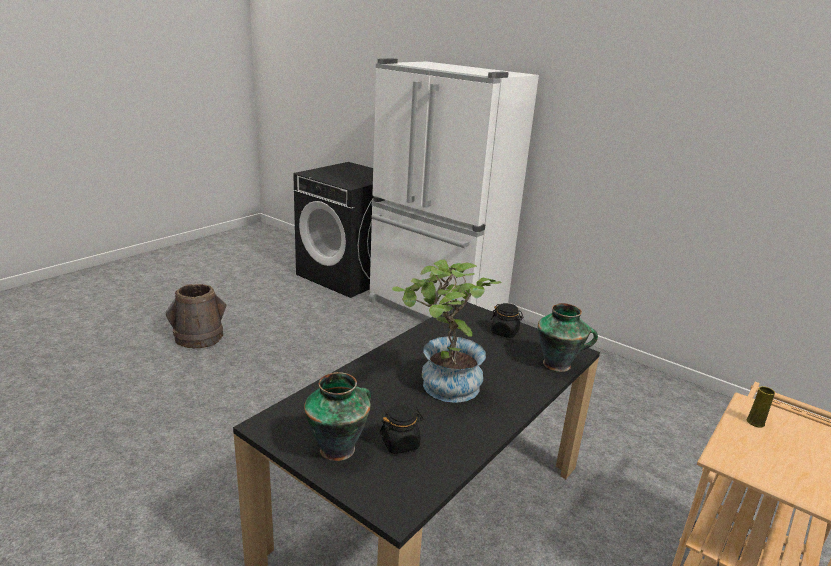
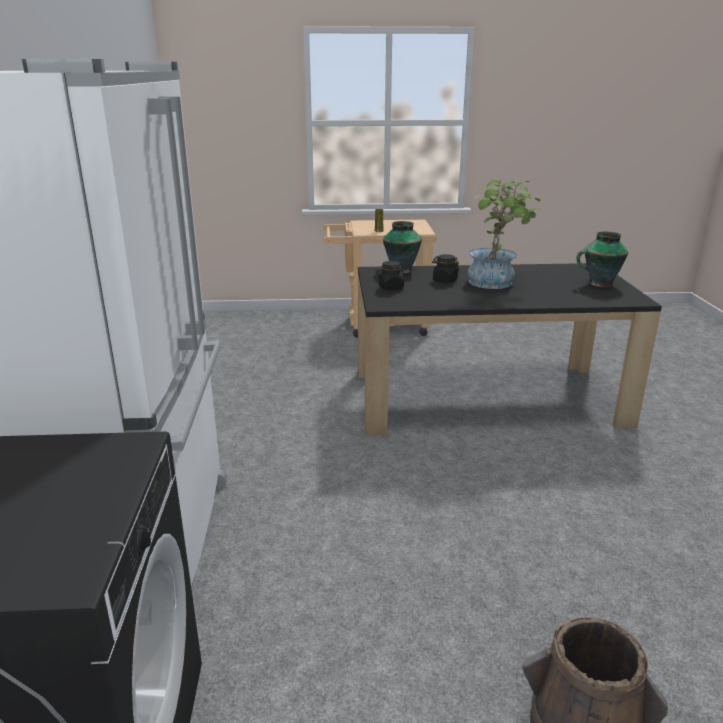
camera: 130 degrees left, 0 degrees up
black jar [380,404,423,454] -> black jar moved to [432,254,459,283]

